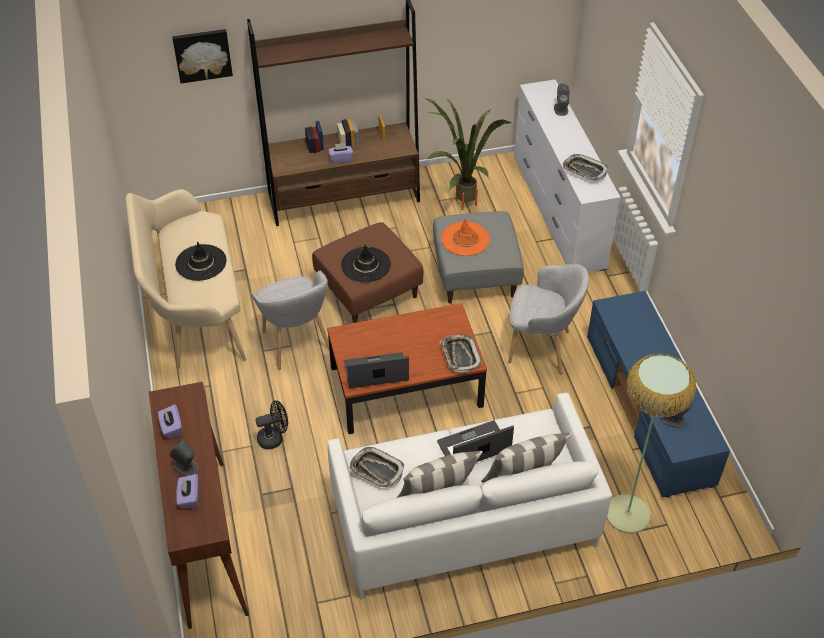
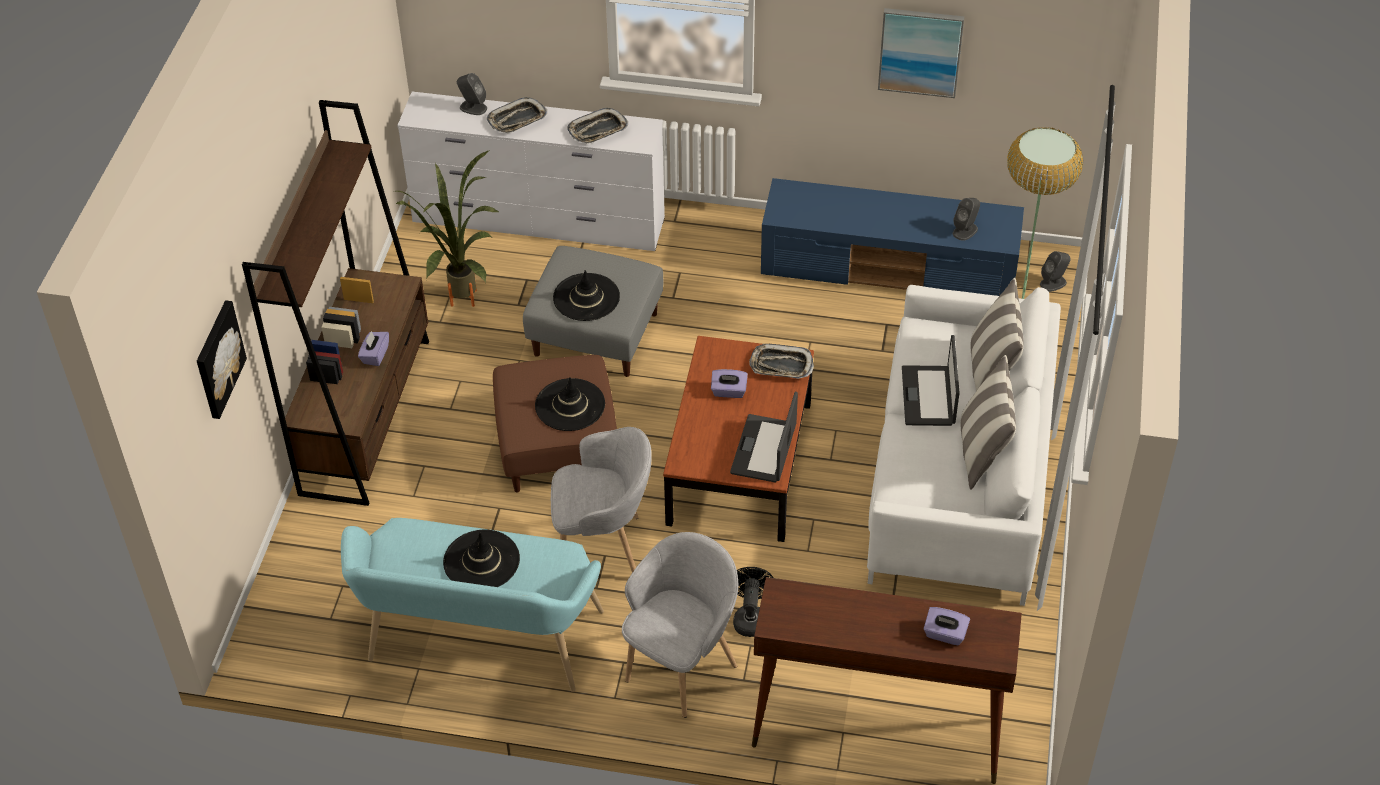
camera: 65 degrees left, 0 degrees up
beige bench [125,189,246,369] -> turquoise bench [341,518,604,692]
purple tissue box [158,404,182,439] -> purple tissue box moved to [711,369,748,398]
grey speaker [170,439,199,476] -> grey speaker moved to [1040,251,1071,292]
tray [350,447,404,488] -> tray moved to [487,97,547,133]
orange hat [441,218,490,256] -> black hat [553,270,620,321]
grey armchair [508,264,589,374] -> grey armchair moved to [622,532,738,718]
none -> picture [878,8,964,98]

